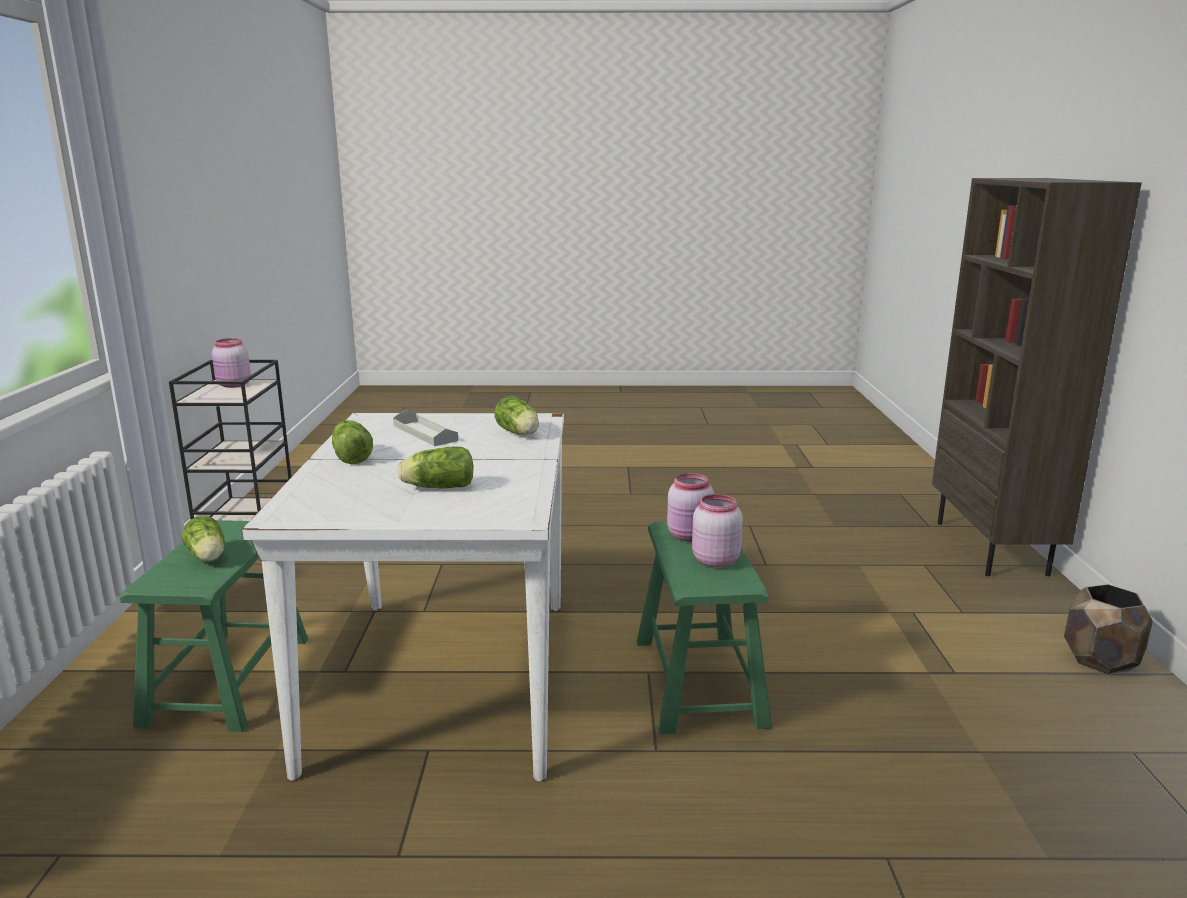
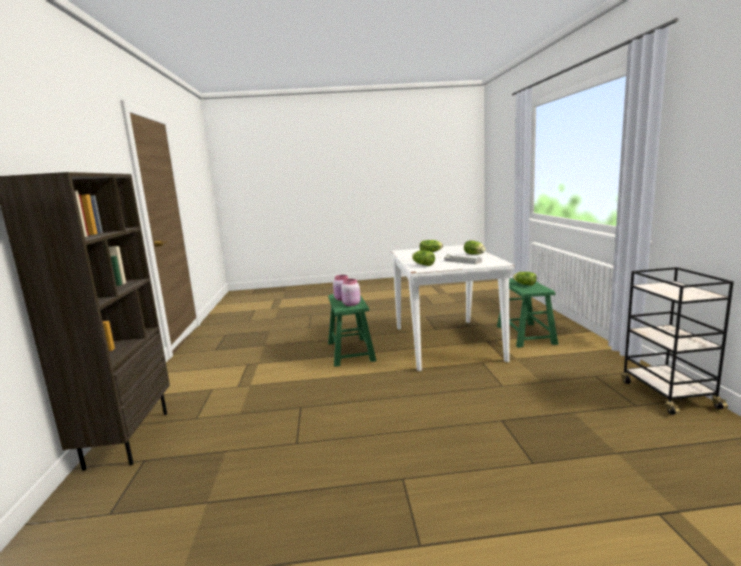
camera: 175 degrees right, 5 degrees down
pink jar [212,338,251,388] -> none
brown planter [1064,584,1153,674] -> none

